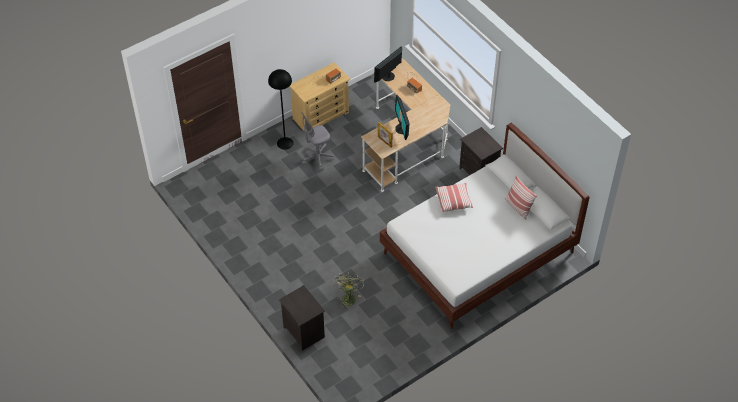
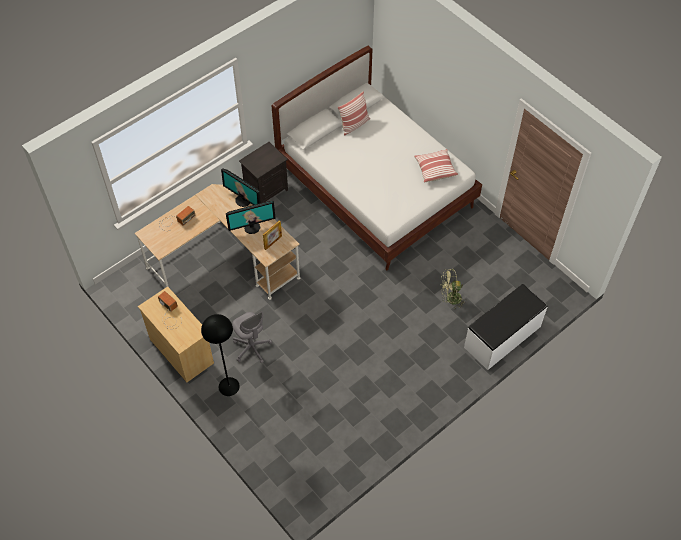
camera: 95 degrees left, 5 degrees up
black nightstand [279,285,325,351] -> white bench [464,284,547,370]
monitor [374,46,402,82] -> monitor moved to [221,168,260,207]
pillow [435,183,473,212] -> pillow moved to [414,149,458,183]

